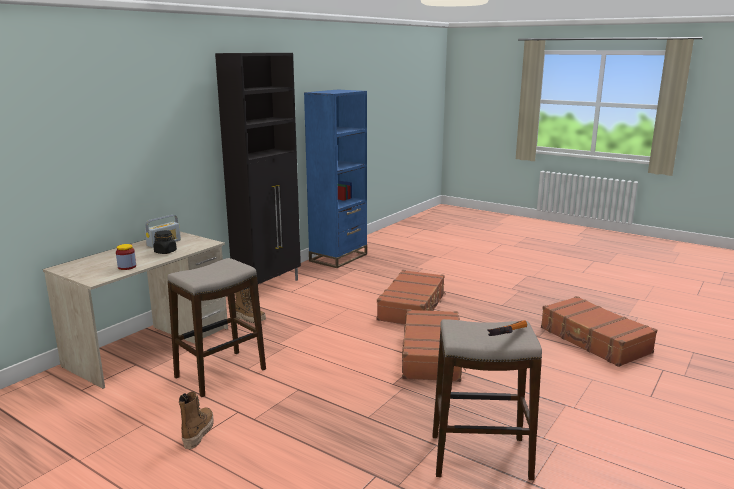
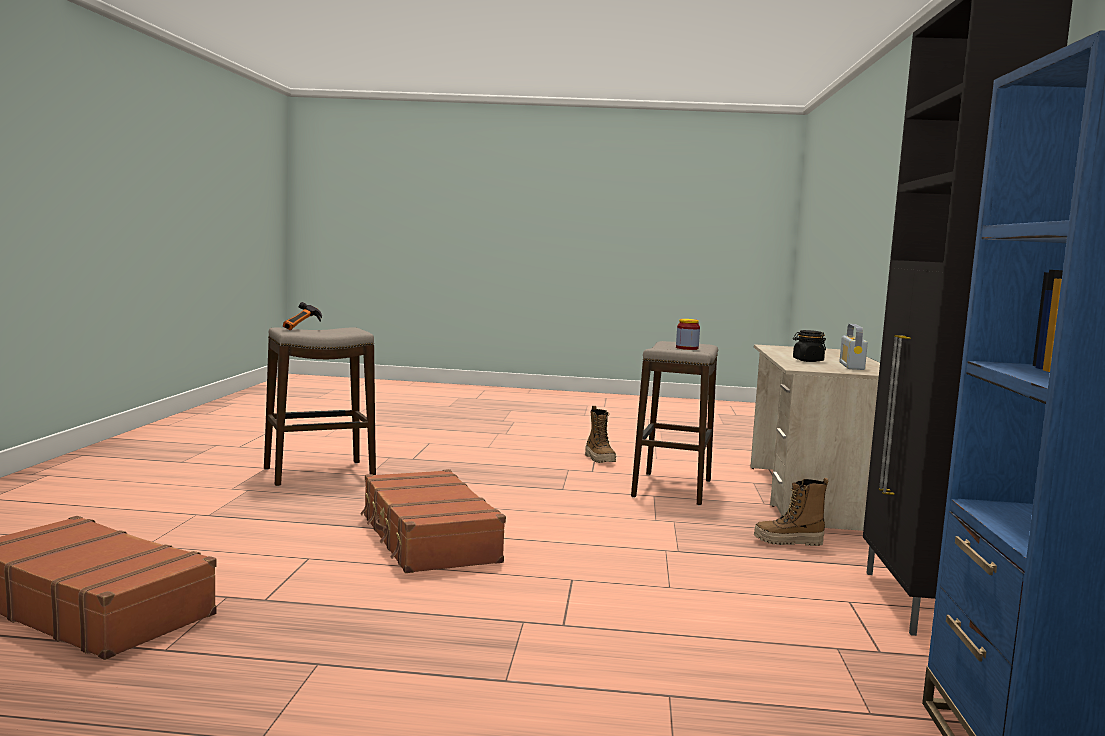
camera: 150 degrees right, 10 degrees down
jar [116,244,136,270] -> jar moved to [676,319,700,350]
brown suitcase [377,270,446,324] -> none

